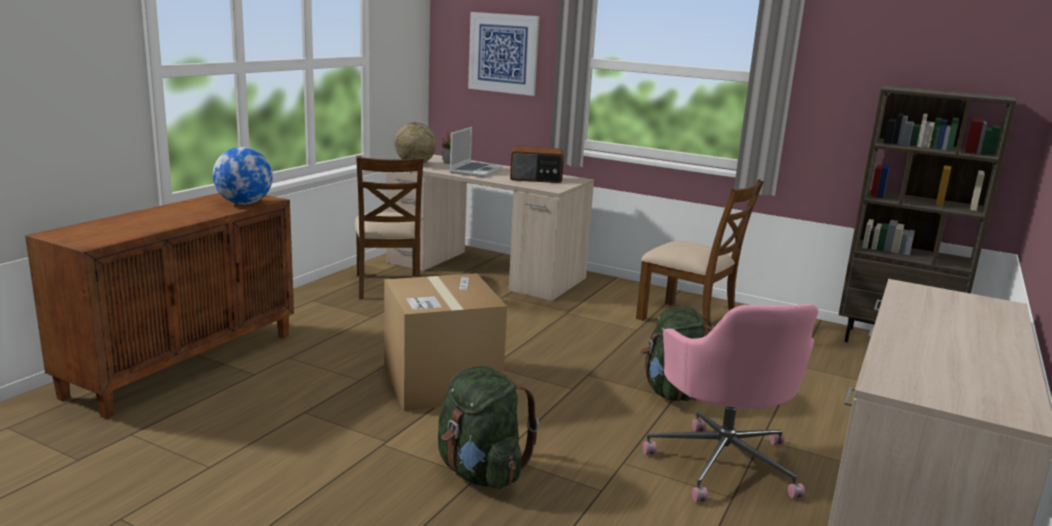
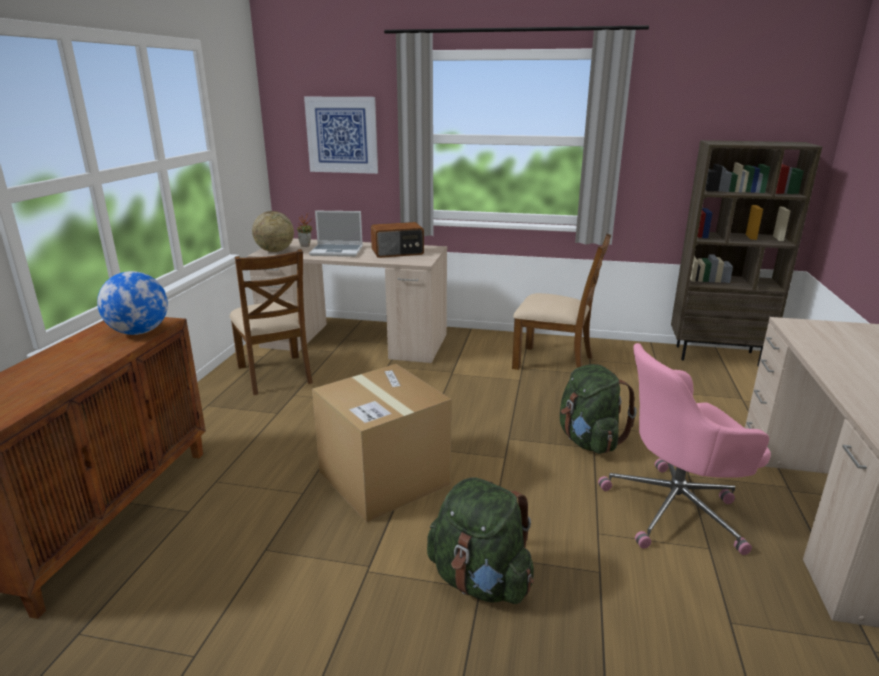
camera: 15 degrees left, 5 degrees up
laptop [450,127,503,177] -> laptop turned 90 degrees clockwise [309,211,363,257]
pink office chair [643,304,818,502] -> pink office chair turned 105 degrees clockwise [598,343,771,555]

